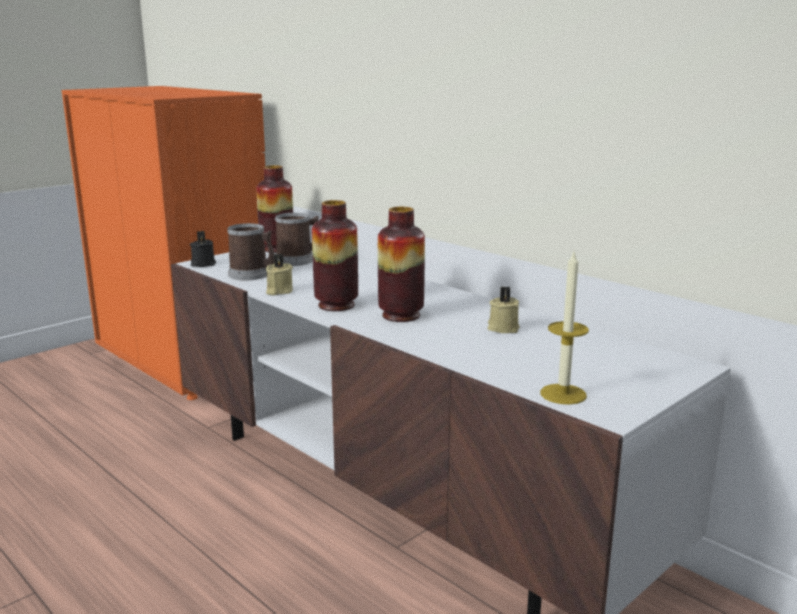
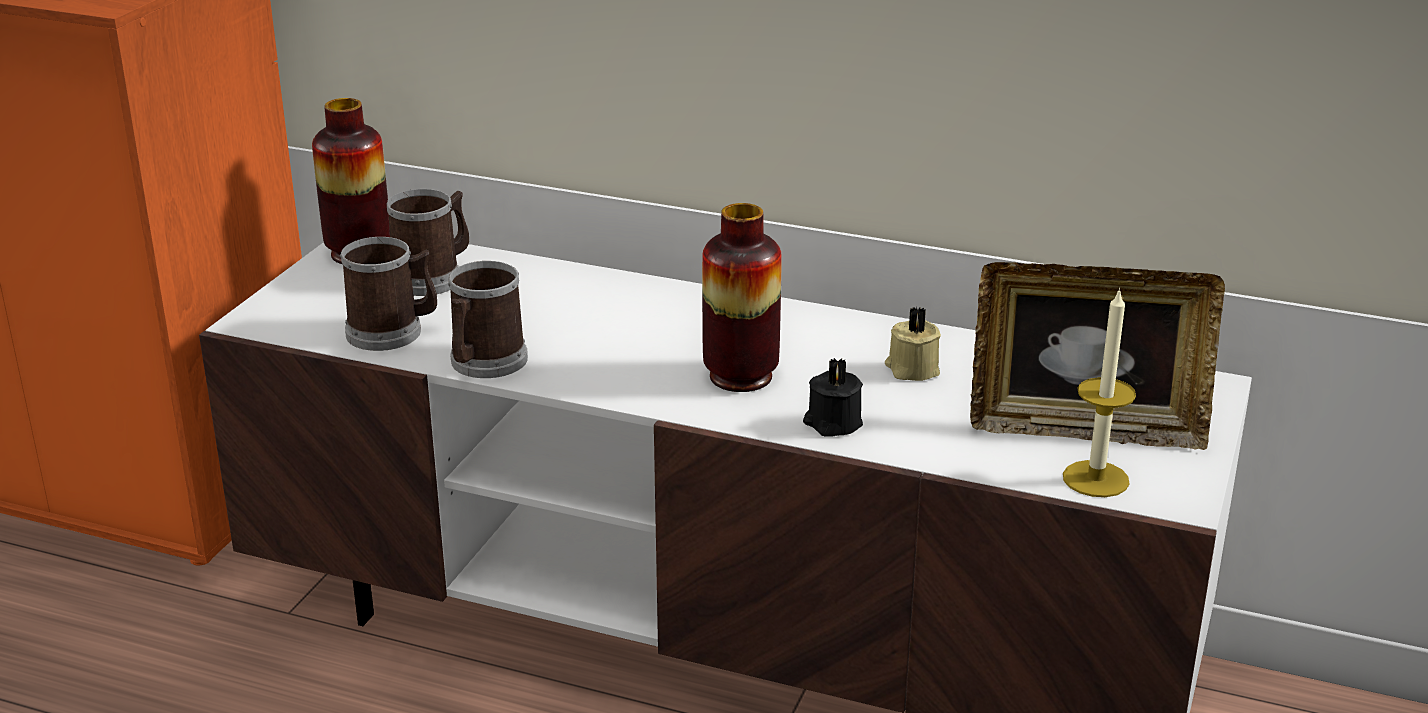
camera: 25 degrees left, 10 degrees up
black candle [190,231,216,267] -> black candle moved to [803,358,863,437]
beige candle [266,254,293,296] -> mug [448,261,528,378]
vase [312,200,358,311] -> none
none -> picture frame [970,262,1225,450]

